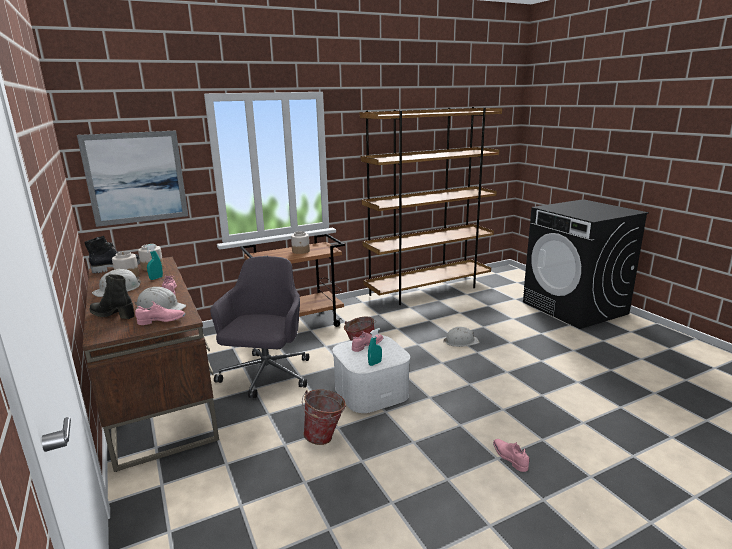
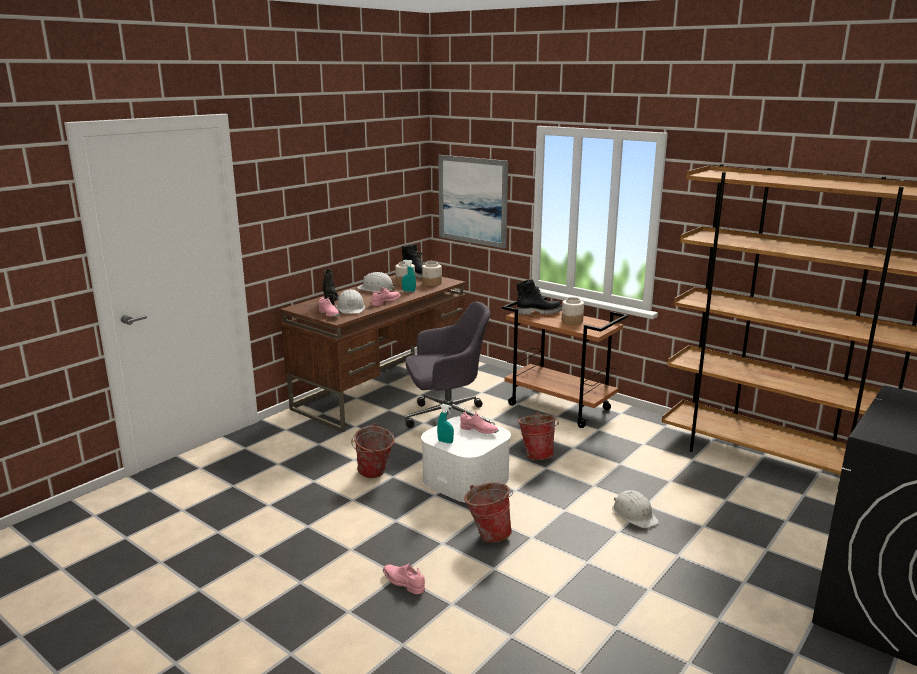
camera: 65 degrees right, 0 degrees up
pink shoe [493,439,529,472] -> pink shoe turned 90 degrees counterclockwise [383,563,425,594]
none -> bucket [464,482,513,543]
none -> black boot [517,279,562,315]

